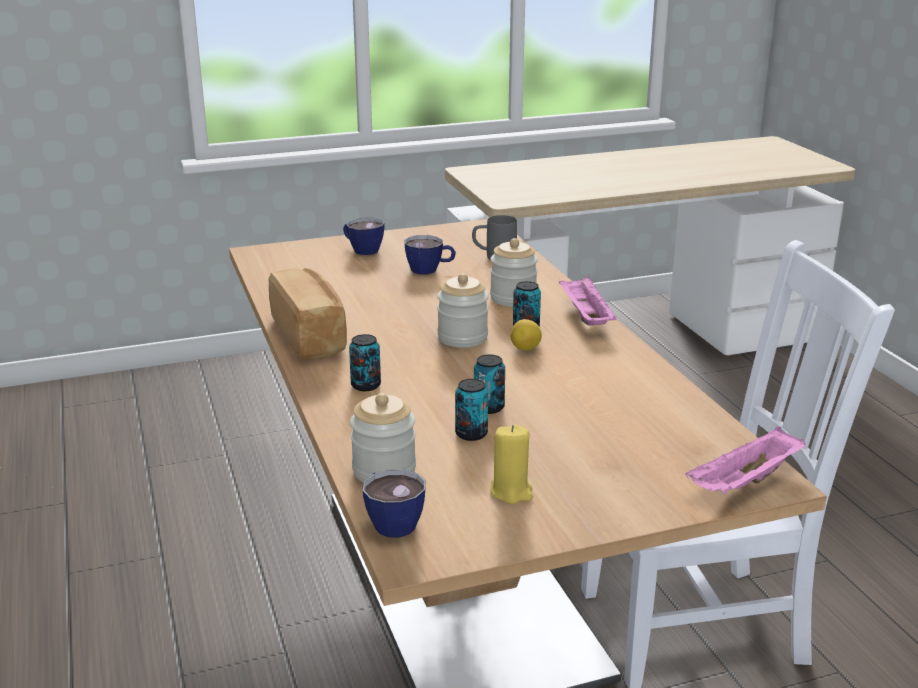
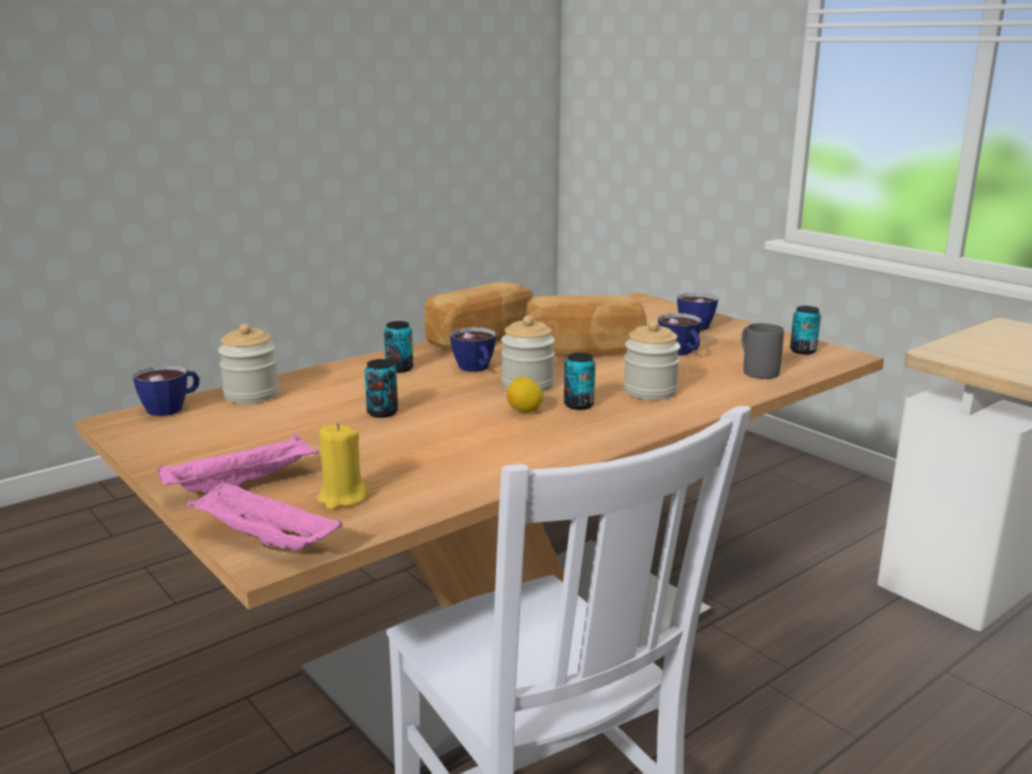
camera: 70 degrees right, 5 degrees down
can [455,379,488,441] -> can moved to [790,306,821,355]
yellow candle [490,425,533,504] -> yellow candle moved to [317,423,368,510]
pink tray [559,276,617,326] -> pink tray moved to [157,434,320,495]
none -> cup [450,327,496,372]
none -> bread [526,295,647,355]

